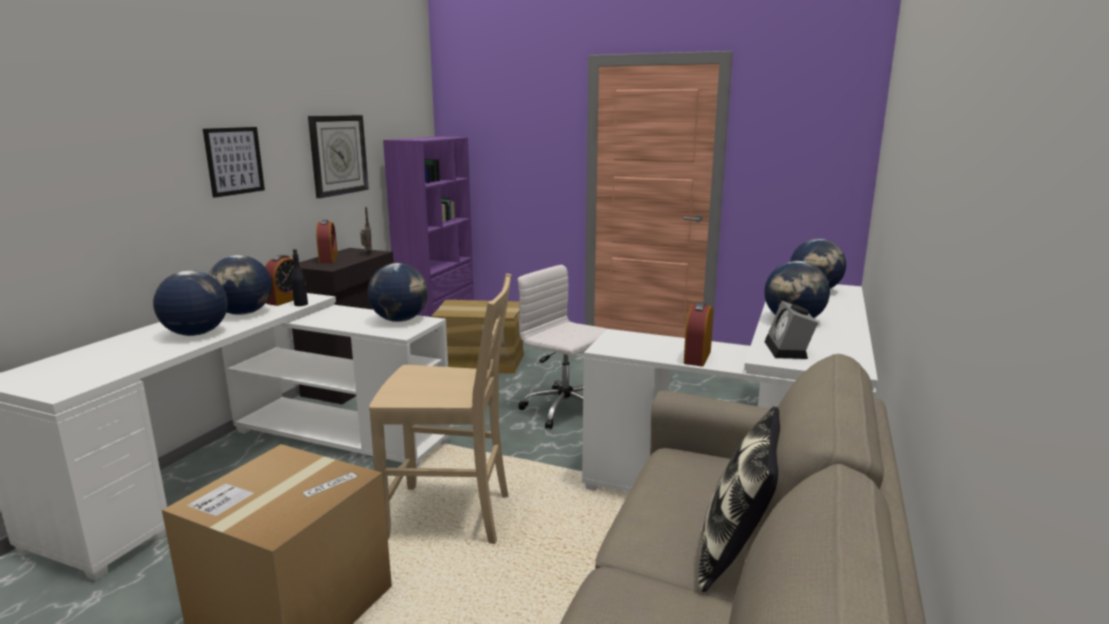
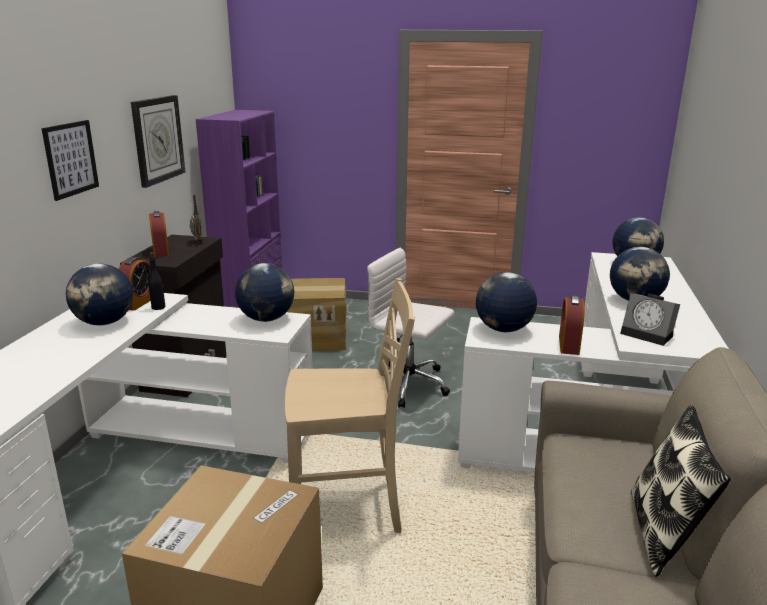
camera: 10 degrees left, 5 degrees up
globe [153,270,228,336] -> globe moved to [476,272,537,332]
alarm clock [765,301,818,359] -> alarm clock turned 45 degrees counterclockwise [620,293,680,346]

